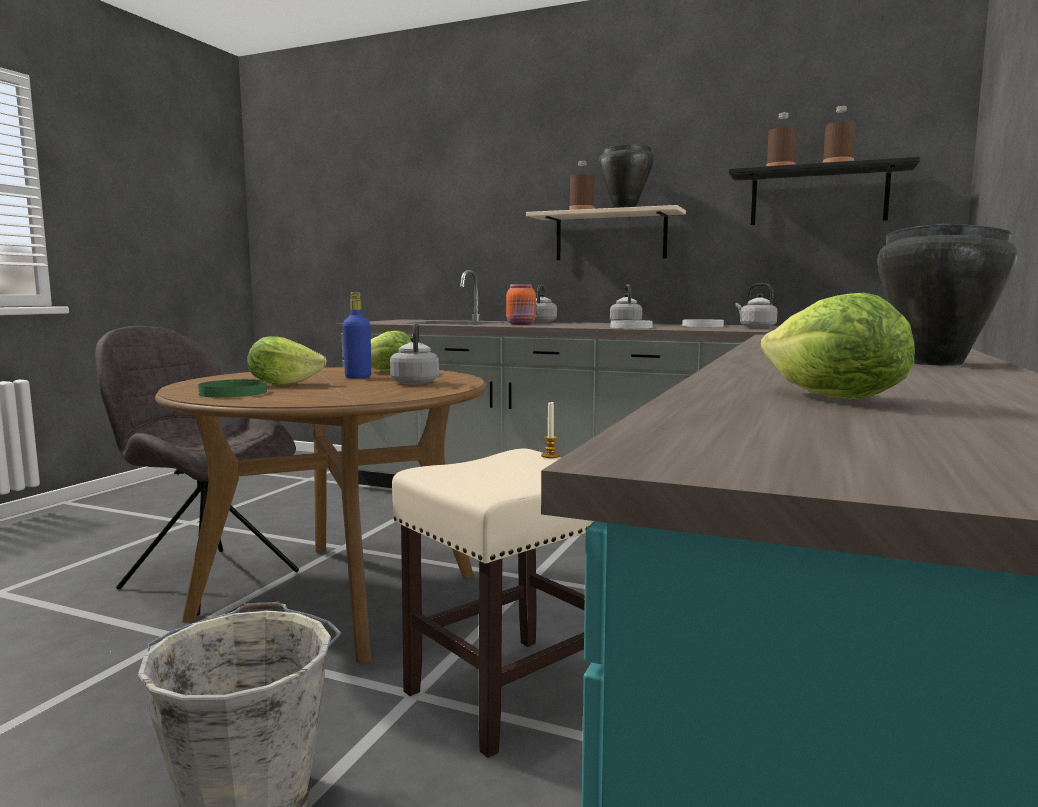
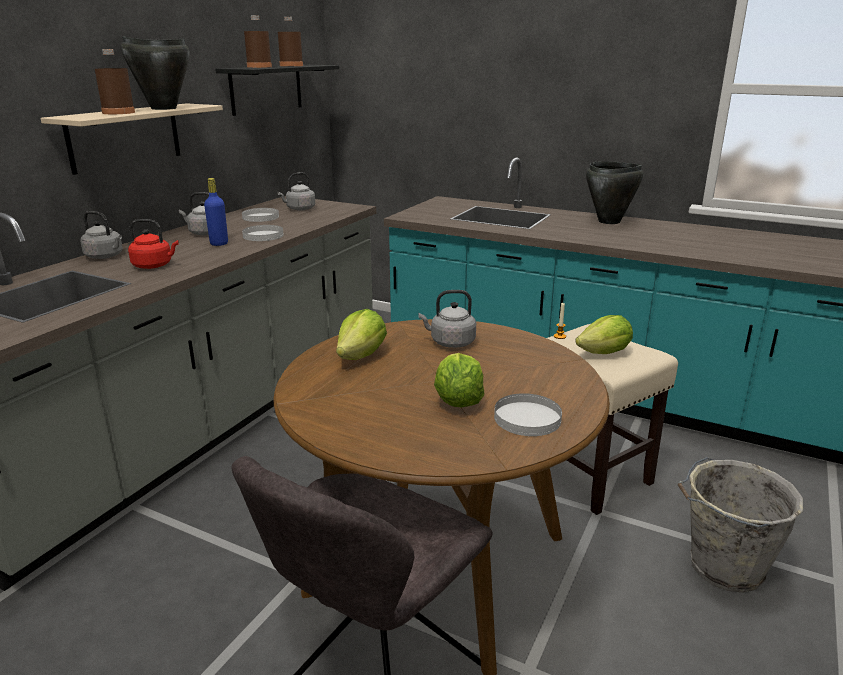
camera: 85 degrees left, 15 degrees up
green plate [198,379,267,398] -> white plate [494,393,562,436]
blue bottle [342,292,371,379] -> blue bottle moved to [204,178,228,246]
orange jar [506,284,536,325] -> red kettle [128,219,179,269]
lettuce [761,293,915,399] -> lettuce moved to [575,315,633,354]

